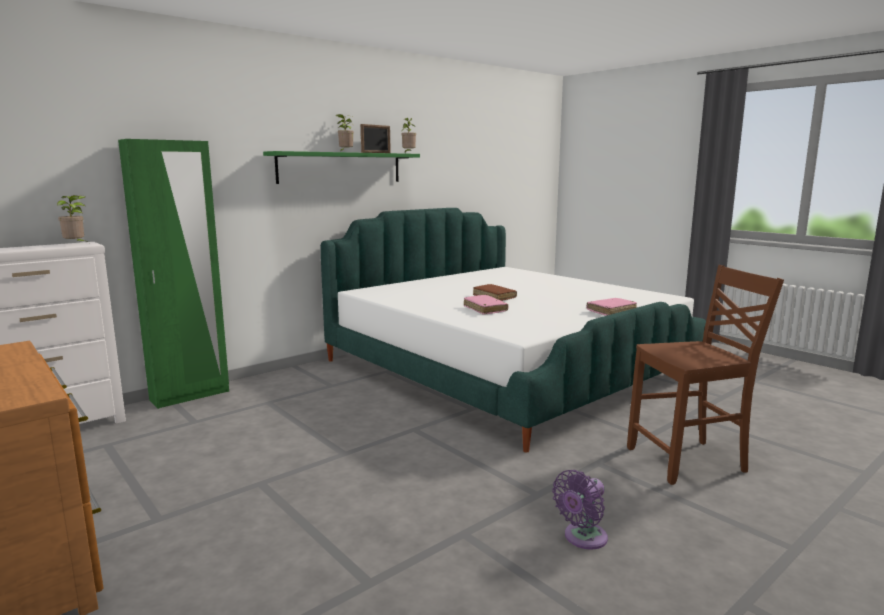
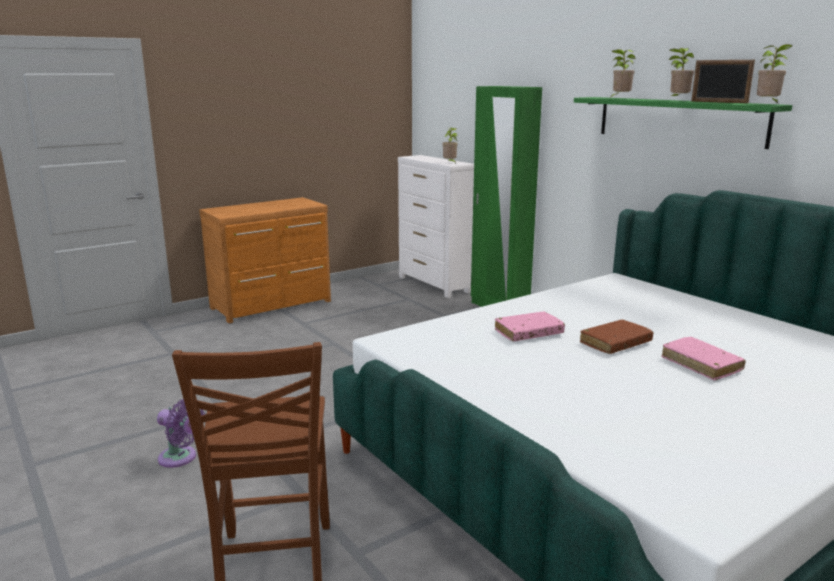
camera: 95 degrees right, 5 degrees up
purple fan [552,470,608,550] -> purple fan turned 150 degrees clockwise [157,399,205,468]
pink book [587,298,637,316] -> pink book moved to [661,337,746,380]
none -> potted plant [611,49,635,97]

